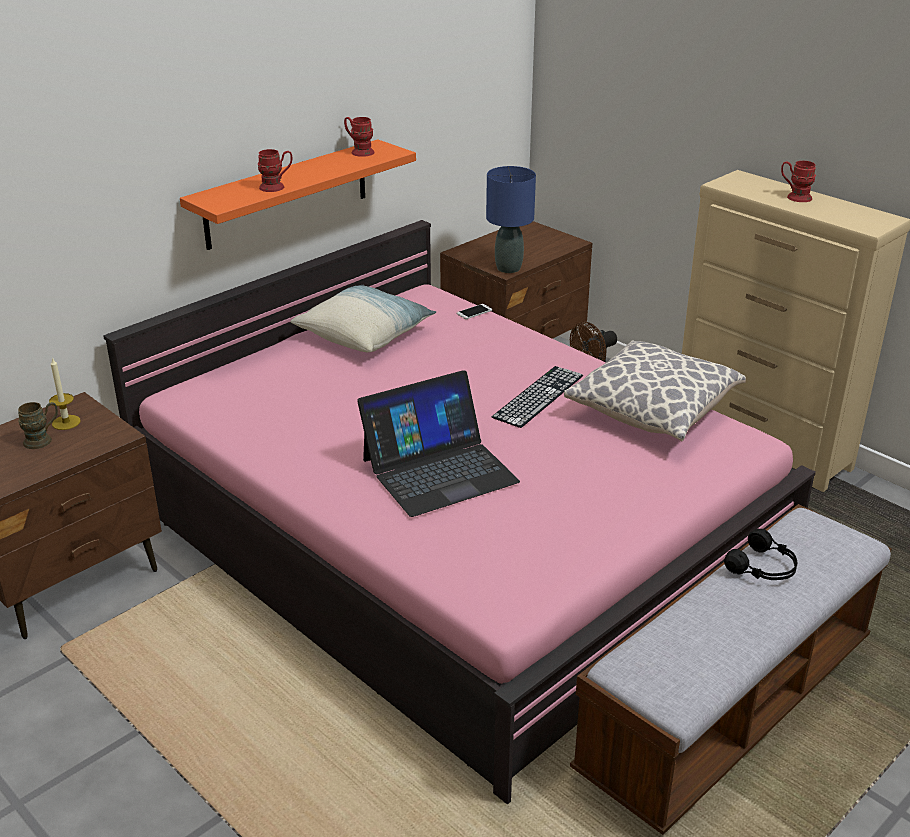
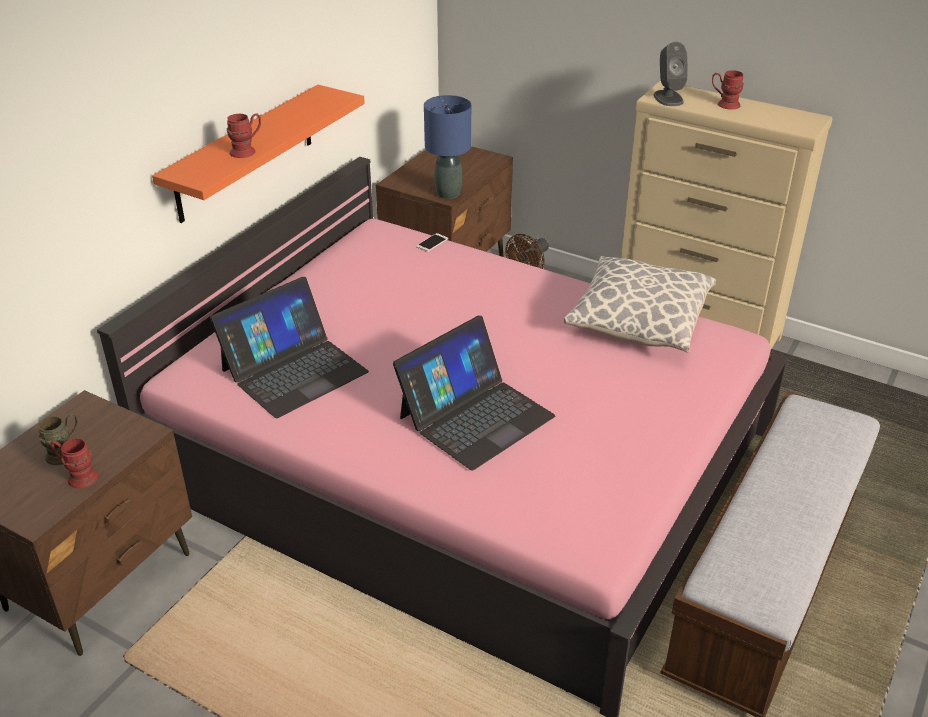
camera: 15 degrees left, 5 degrees up
candle [49,357,81,430] -> none
pillow [291,285,436,352] -> none
red mug [344,117,375,157] -> red mug moved to [51,438,99,488]
keyboard [492,366,583,428] -> none
black headphones [724,529,797,580] -> none
none -> laptop [210,277,369,418]
none -> grey speaker [654,42,688,106]

